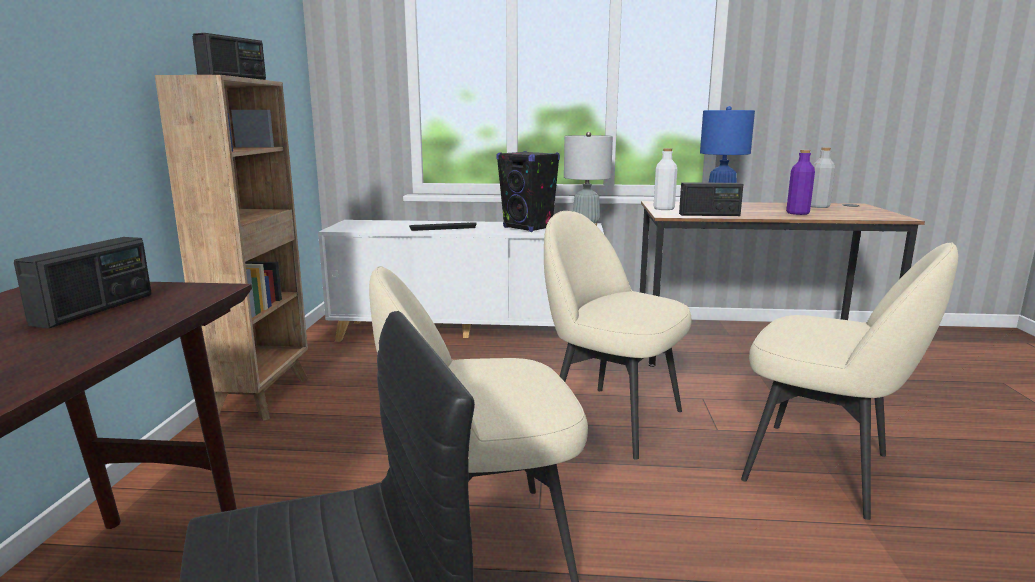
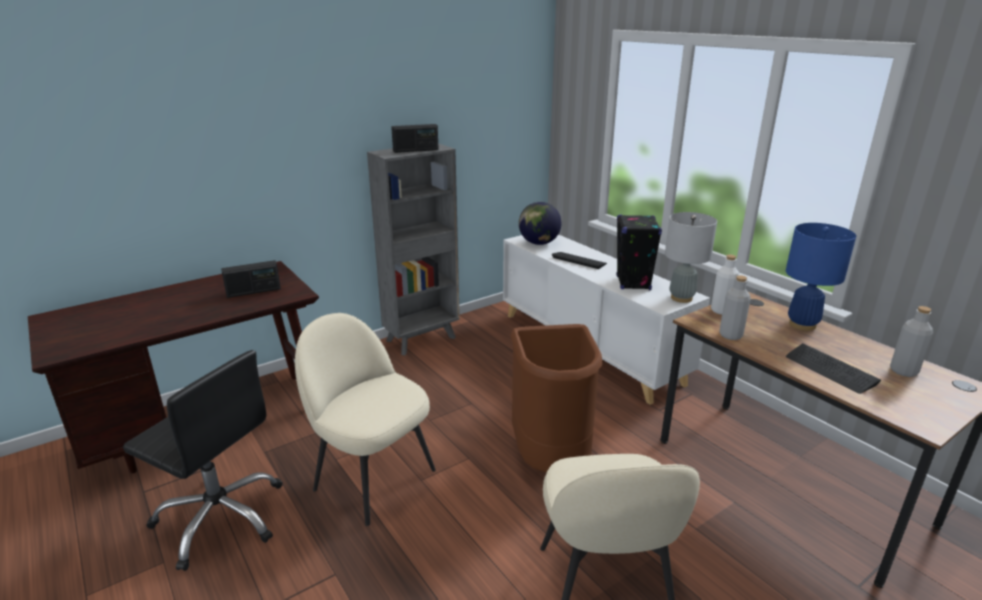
camera: 50 degrees right, 10 degrees up
brown bookcase [155,75,309,421] -> grey bookcase [367,143,460,355]
beige chair [544,211,692,460] -> brown trash can [511,324,602,473]
radio [679,182,744,216] -> grey bottle [719,275,751,340]
purple bottle [786,150,815,215] -> keyboard [786,343,881,394]
none -> globe [519,202,562,245]

